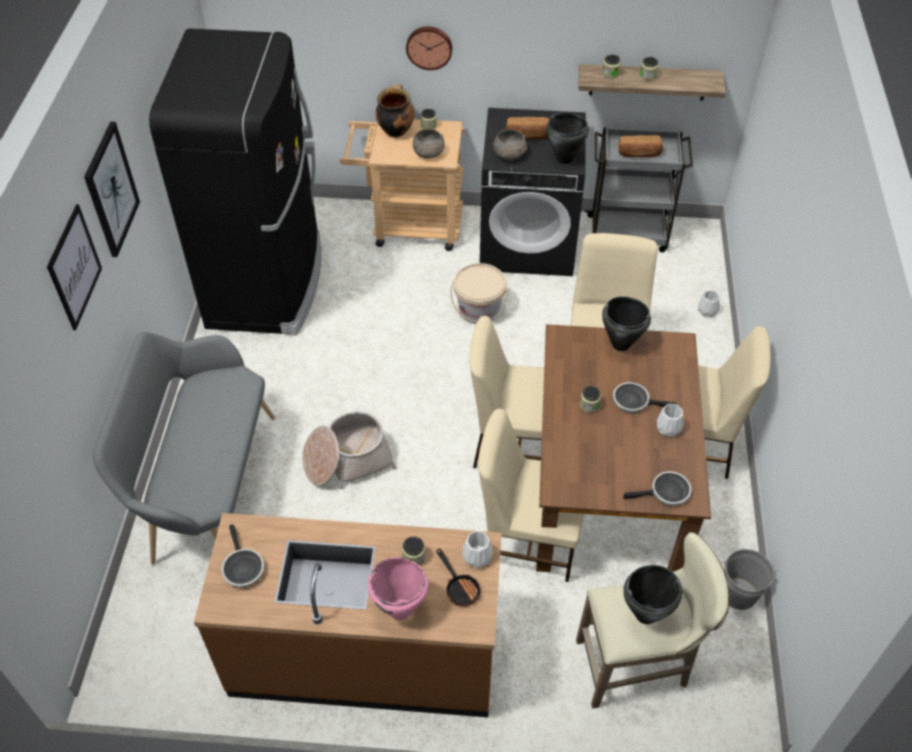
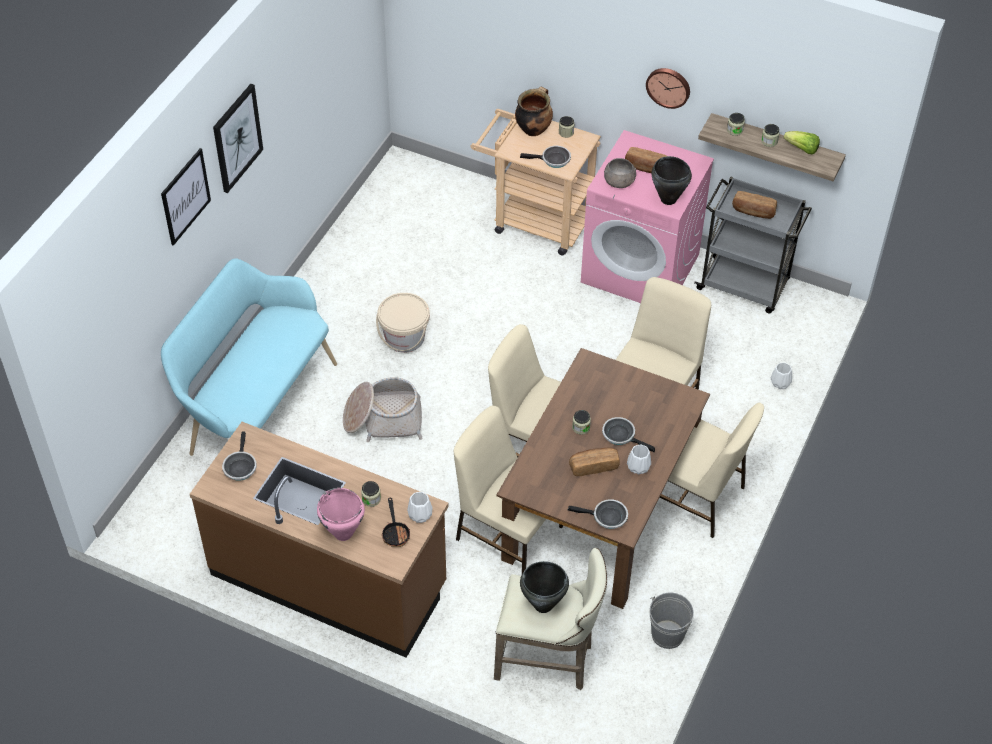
camera: 20 degrees right, 0 degrees up
grey bench [93,332,275,565] -> turquoise bench [161,258,337,456]
black fridge [149,29,322,335] -> none
wall clock [406,26,452,70] -> wall clock moved to [646,68,690,109]
grey bowl [413,129,445,158] -> frying pan [520,146,571,168]
beige bucket [450,263,507,323] -> beige bucket moved to [376,293,430,353]
black washing machine [480,108,586,276] -> pink washing machine [581,130,714,303]
black cooking pot [602,296,651,351] -> none
none -> bread [569,448,620,476]
none -> lettuce [784,131,820,155]

